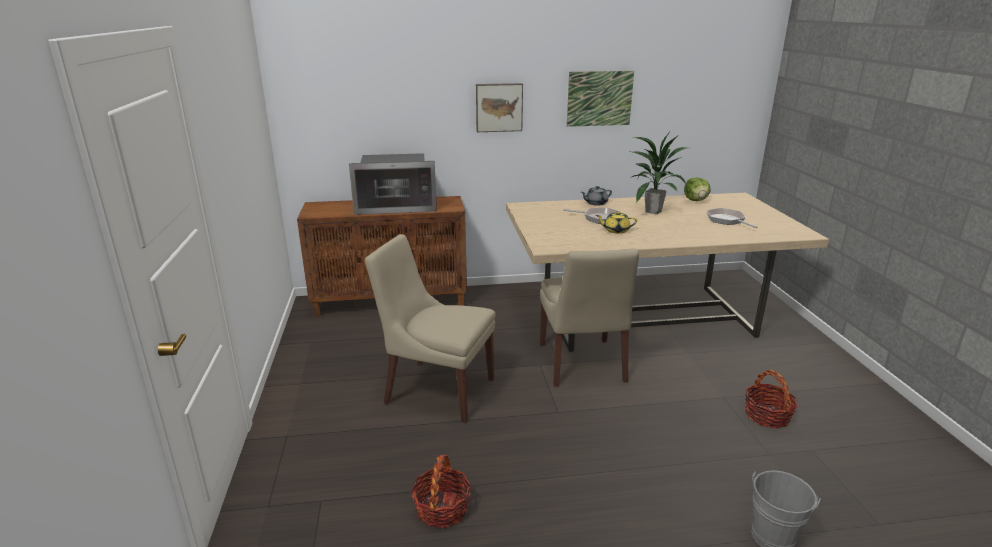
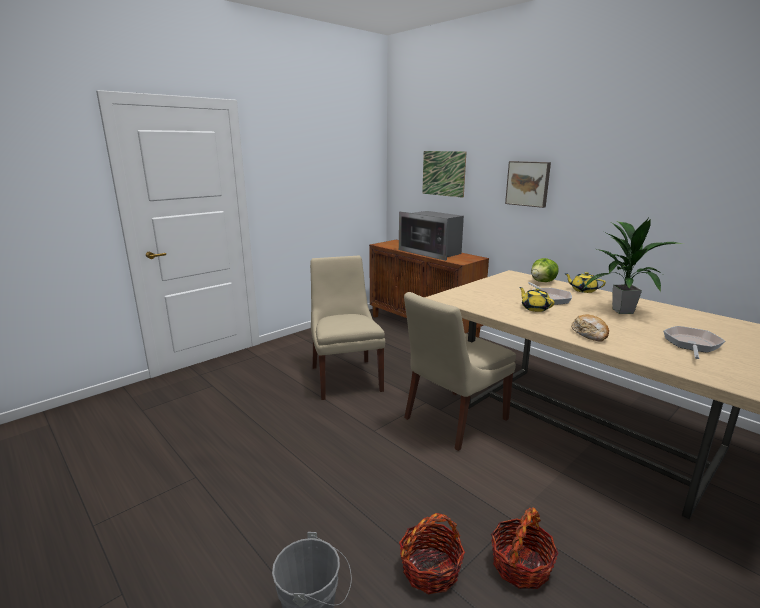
camera: 55 degrees right, 5 degrees down
basket [411,454,471,528] -> basket moved to [399,513,465,594]
picture [567,71,634,127] -> picture moved to [422,151,467,198]
grey teapot [581,186,612,206] -> yellow teapot [564,272,606,293]
lettuce [684,177,711,201] -> lettuce moved to [531,258,559,282]
none -> bread [571,314,609,342]

